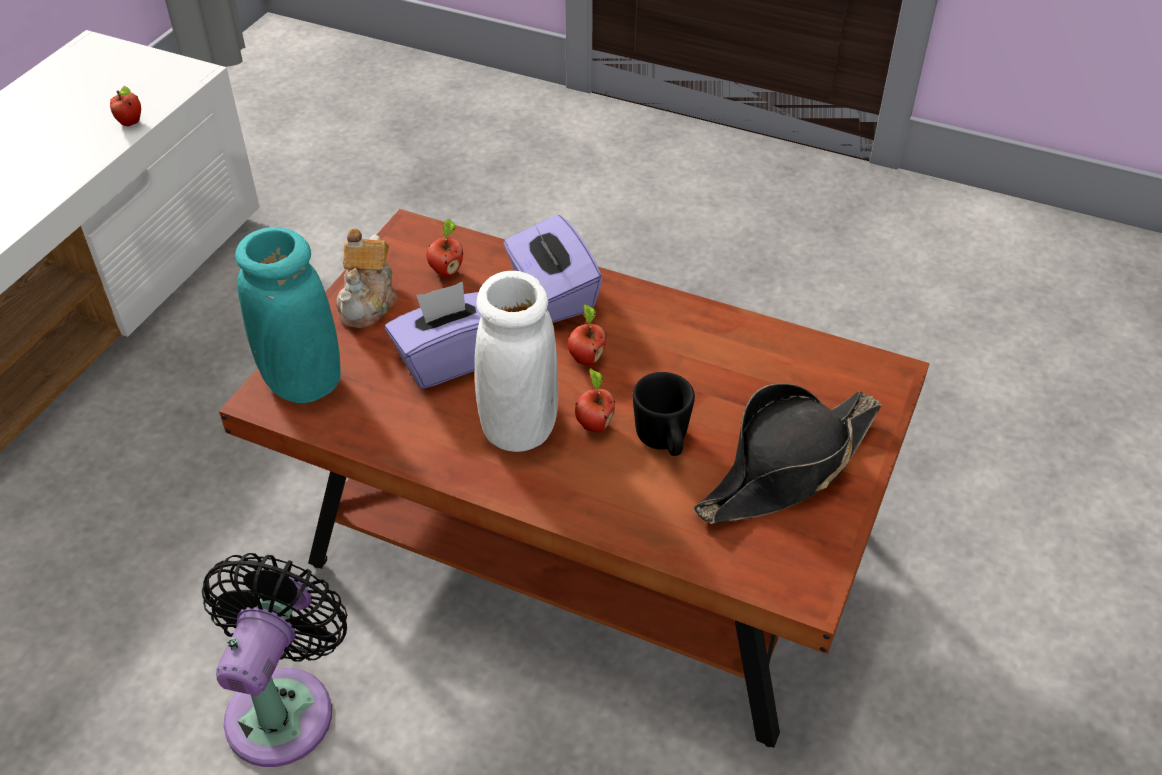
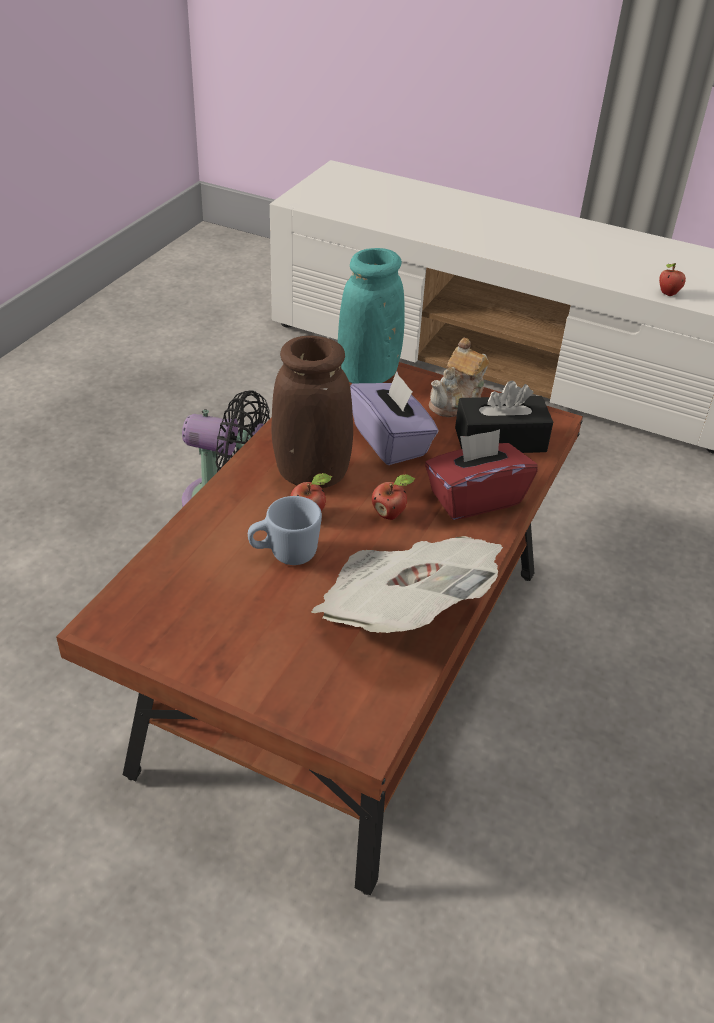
camera: 90 degrees right, 5 degrees down
teapot [336,228,398,328] -> teapot turned 60 degrees counterclockwise [429,338,489,417]
apple [427,219,463,277] -> black tissue box [455,380,553,453]
white vase [475,271,558,452] -> brown vase [272,336,353,488]
purple tissue box [504,215,602,323] -> red tissue box [425,429,538,520]
black mug [633,372,695,456] -> blue mug [248,496,322,565]
black hat [694,383,882,524] -> none
none -> newspaper [311,536,503,633]

